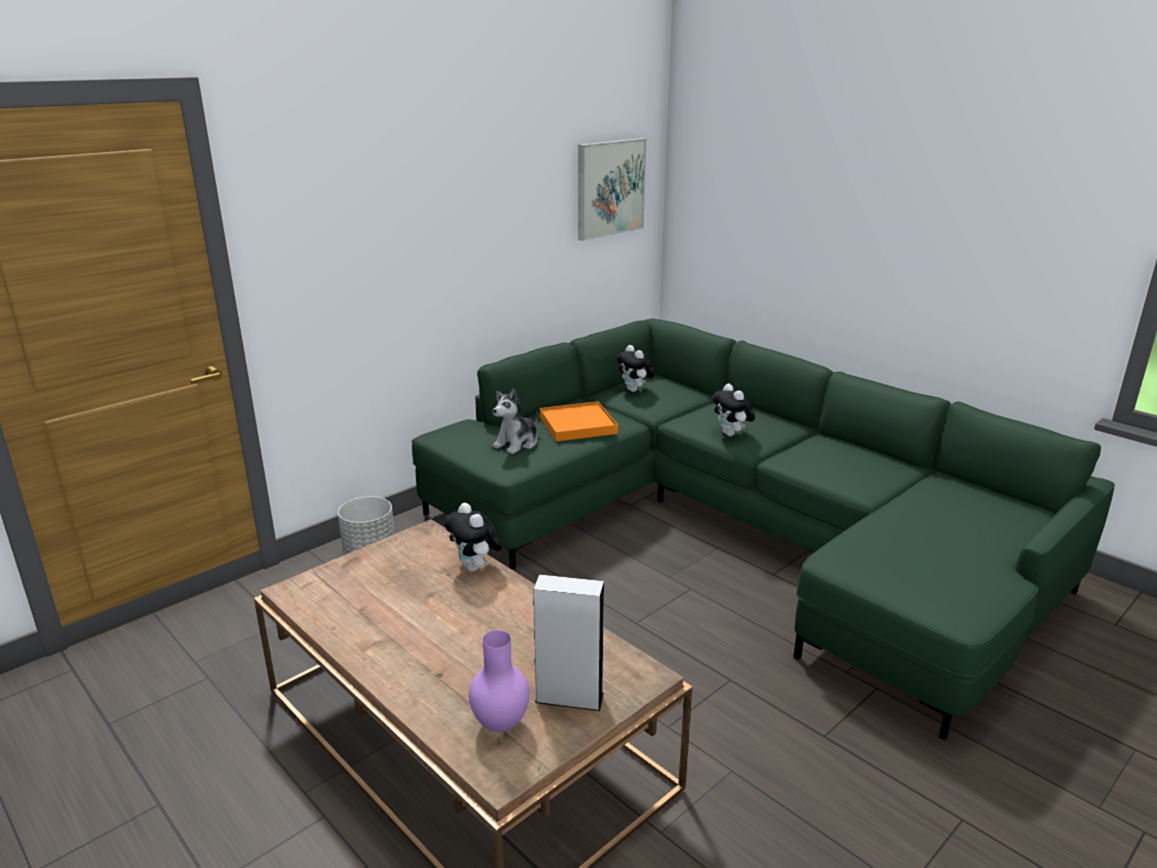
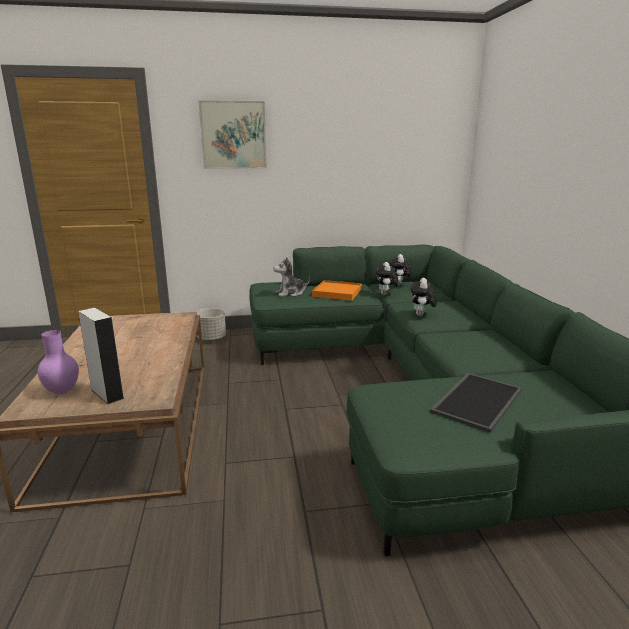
camera: 35 degrees right, 5 degrees down
plush toy [444,503,502,572] -> plush toy moved to [375,262,399,295]
picture [578,138,647,241] -> picture moved to [198,100,267,169]
none -> tray [430,373,522,433]

